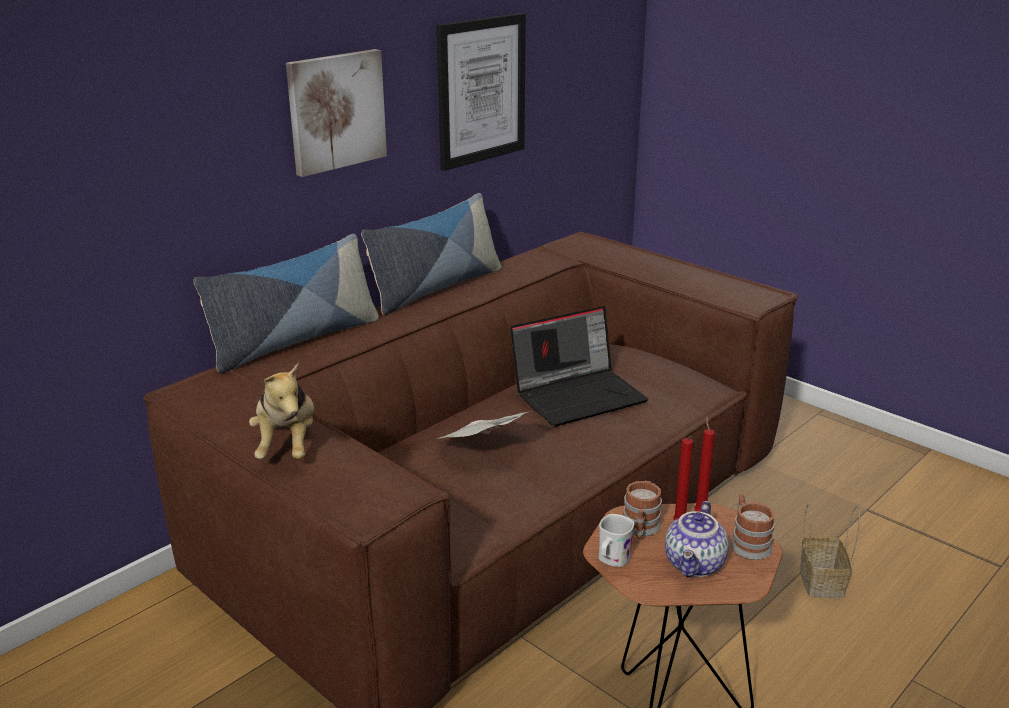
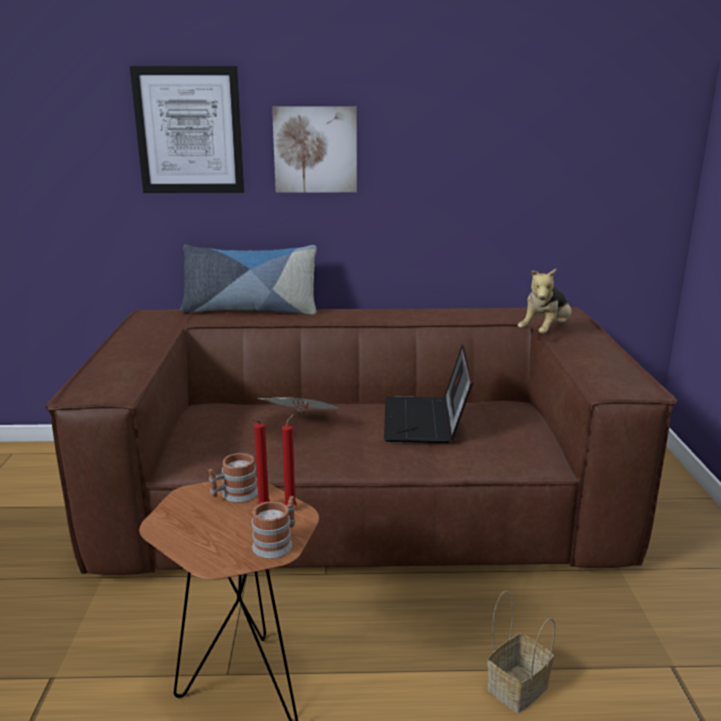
camera: 45 degrees right, 5 degrees down
plush toy [249,362,314,459] -> plush toy moved to [518,268,572,334]
pillow [361,193,502,315] -> none
picture [436,13,526,171] -> picture moved to [130,66,244,193]
laptop [510,306,648,427] -> laptop turned 75 degrees clockwise [384,345,473,443]
white mug [598,514,634,567] -> none
teapot [665,501,729,577] -> none

